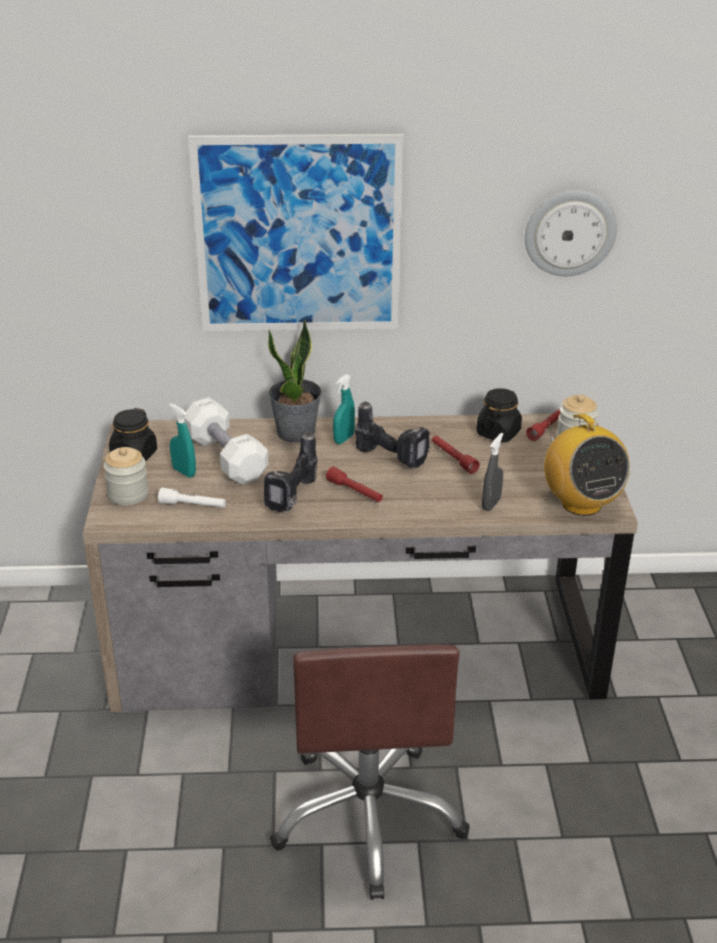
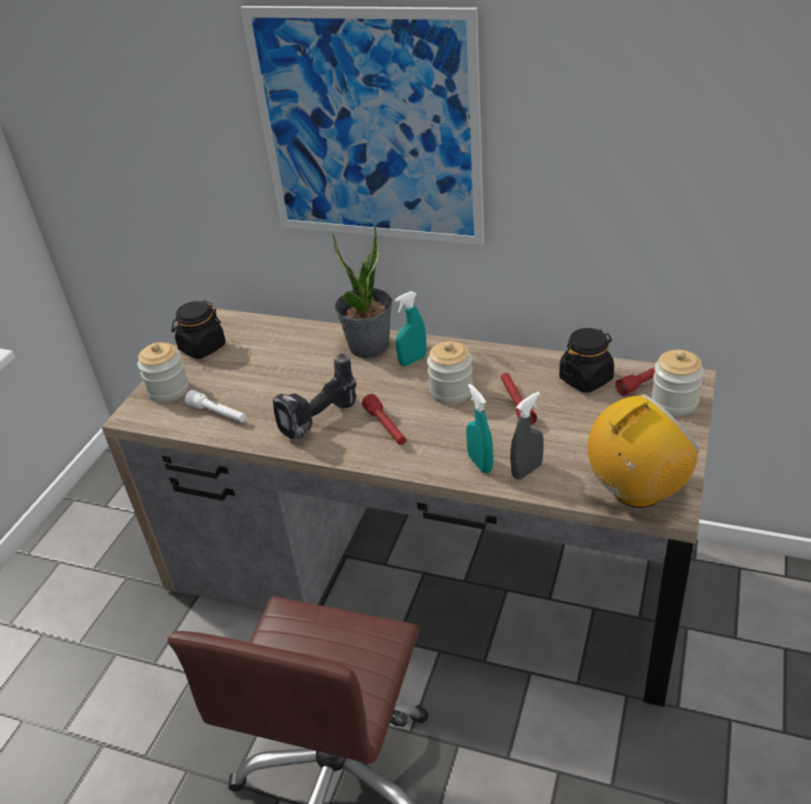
camera: 25 degrees right, 5 degrees up
turquoise spray bottle [169,403,196,478] -> turquoise spray bottle moved to [466,384,493,473]
white dumbbell [184,397,269,484] -> none
power drill [355,401,431,468] -> jar [427,341,473,404]
wall clock [525,190,617,276] -> none
radio [544,414,630,516] -> radio turned 120 degrees counterclockwise [588,394,699,508]

